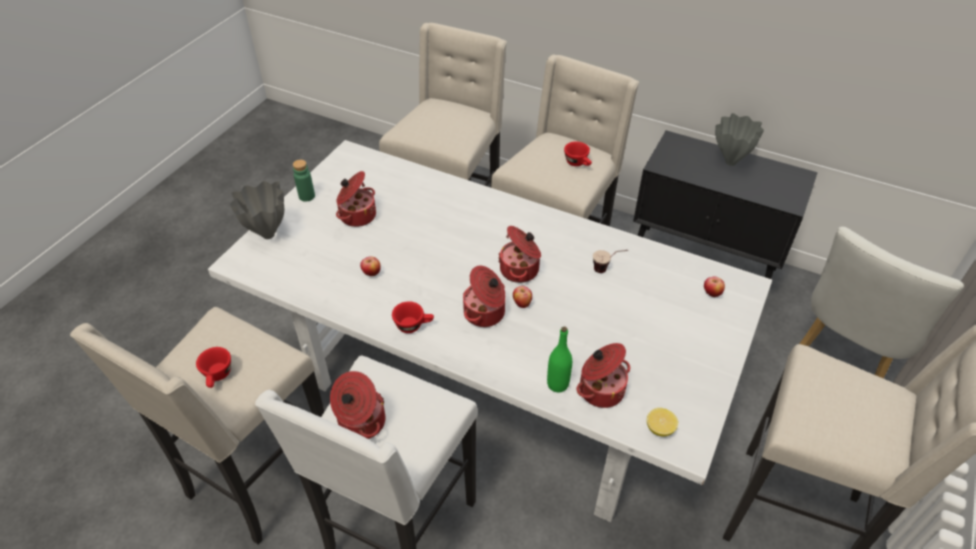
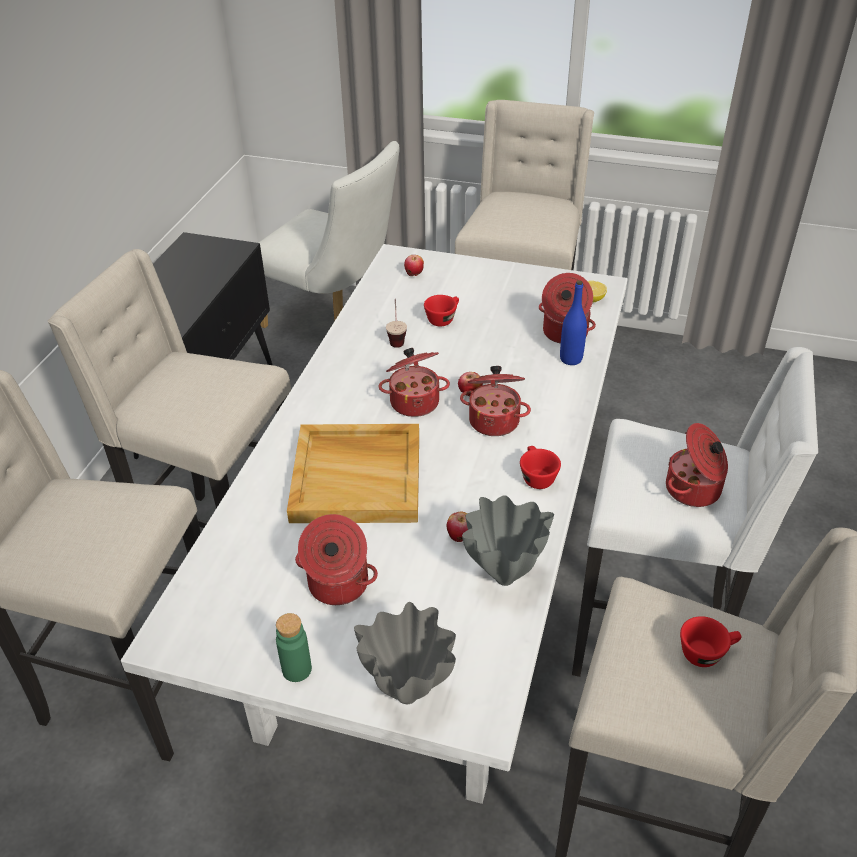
camera: 100 degrees left, 5 degrees down
green bottle [547,327,572,392] -> blue bottle [560,280,587,365]
red cup [564,142,592,166] -> red cup moved to [424,295,459,327]
grey vase [715,113,764,166] -> grey vase moved to [462,495,554,586]
none -> beige tray [287,424,419,523]

